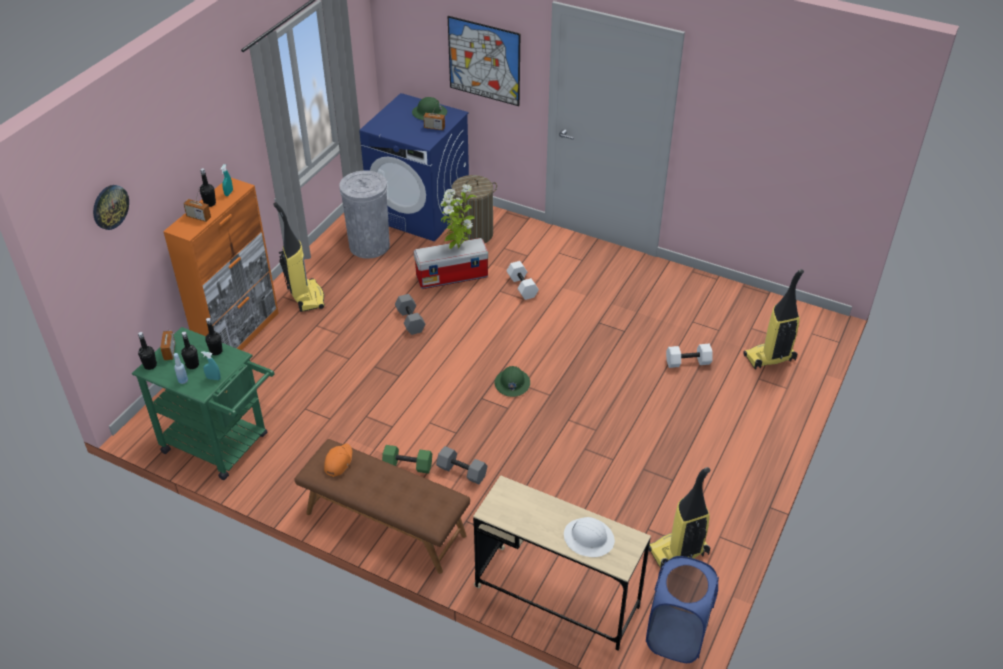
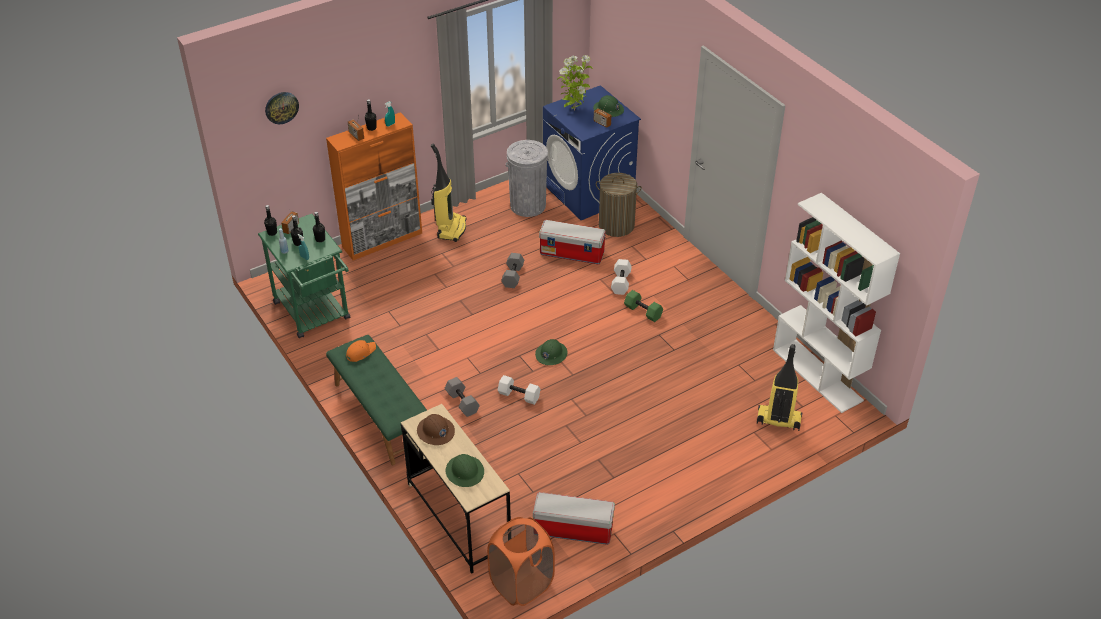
camera: 30 degrees right, 0 degrees up
brown bench [294,439,470,574] -> green bench [326,335,427,465]
green dumbbell [382,445,432,474] -> green dumbbell moved to [624,290,663,322]
potted plant [441,184,476,249] -> potted plant moved to [557,55,593,111]
picture [448,16,520,106] -> none
white hard hat [564,517,615,557] -> green hard hat [445,454,484,487]
blue laundry basket [646,556,719,663] -> orange laundry basket [487,517,555,606]
vacuum cleaner [649,467,710,569] -> storage box [533,492,615,545]
white dumbbell [666,344,712,368] -> white dumbbell moved to [498,375,540,405]
none -> brown hard hat [417,414,455,445]
none -> white bookcase [773,193,900,413]

